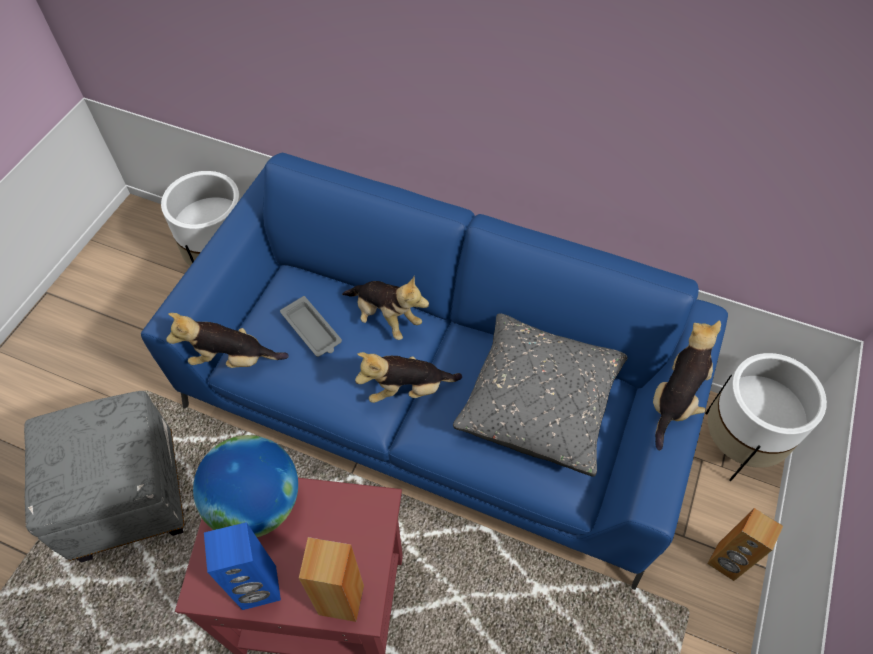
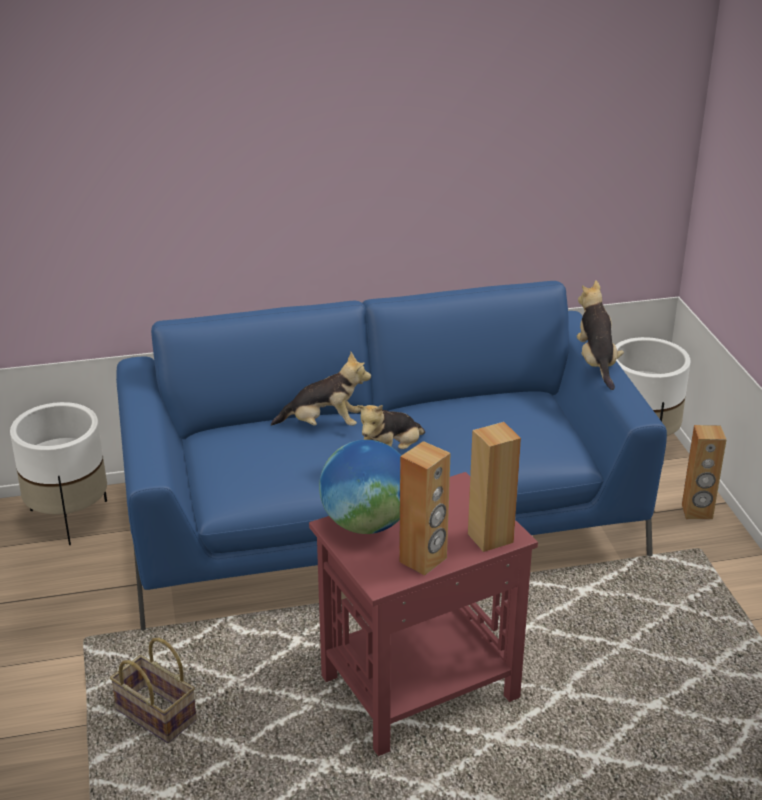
camera: 35 degrees left, 25 degrees down
grey ottoman [24,391,184,562] -> basket [110,638,197,743]
plush toy [166,313,289,368] -> none
blue speaker [204,522,281,610] -> brown speaker [399,441,451,576]
grey tray [280,296,342,357] -> none
grey pillow [453,313,627,477] -> none

